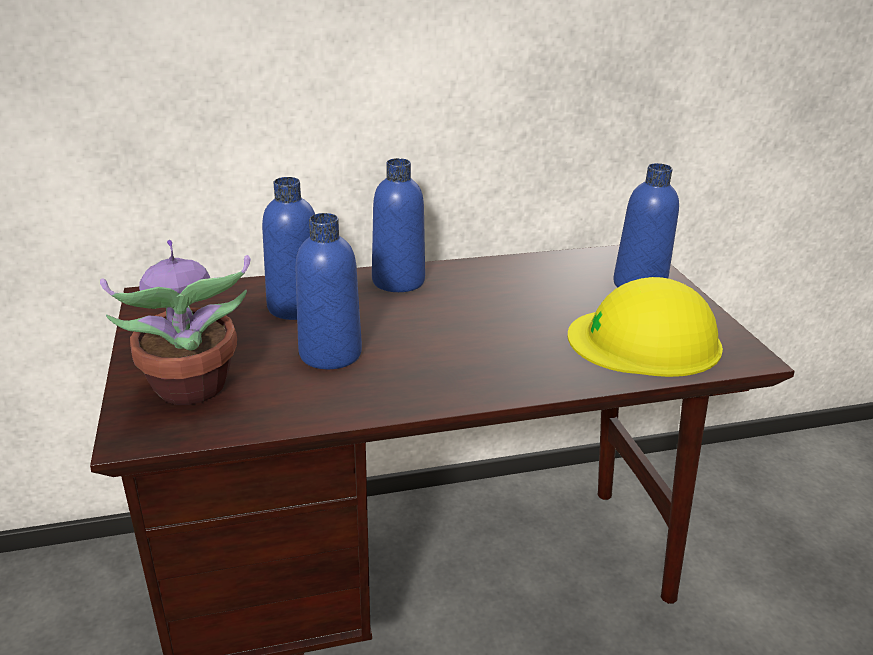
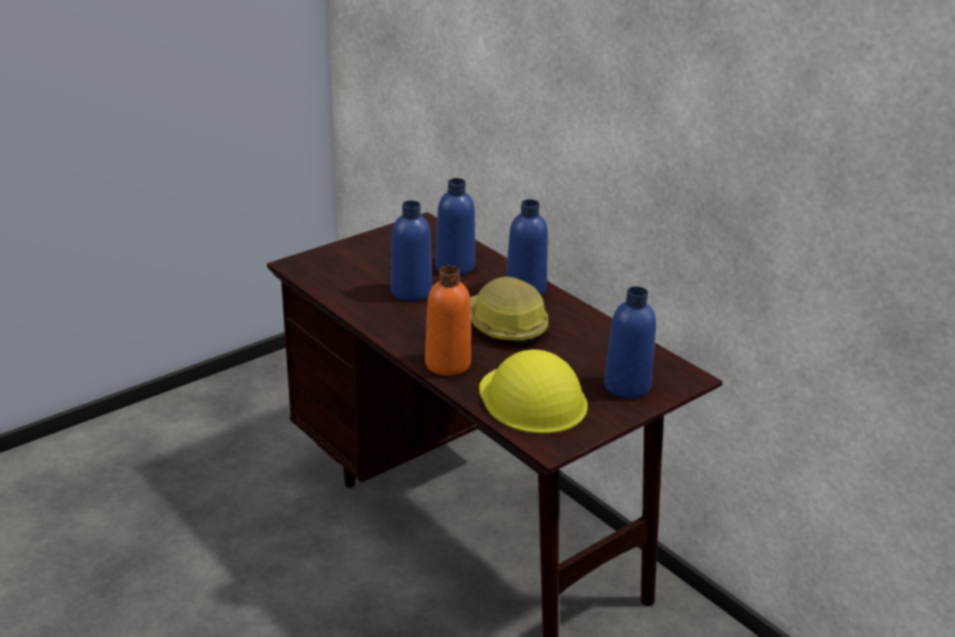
camera: 65 degrees right, 0 degrees up
potted plant [100,240,251,405] -> none
none -> orange bottle [425,266,471,376]
none -> hard hat [470,277,548,344]

